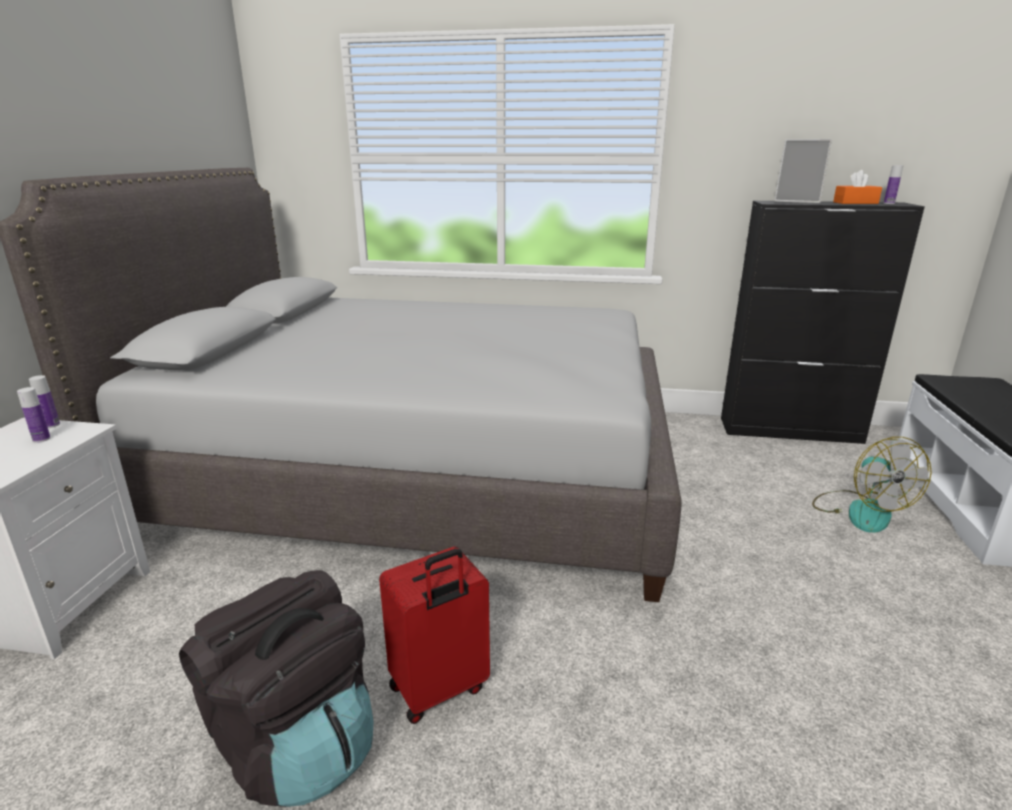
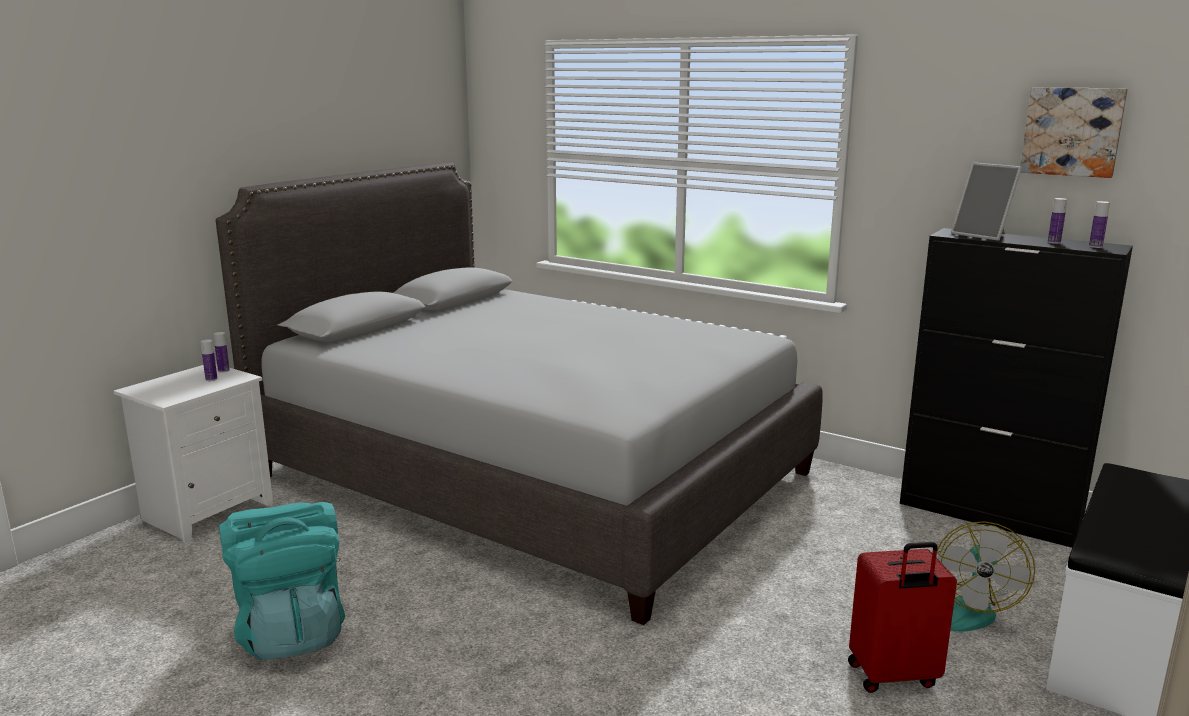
camera: 25 degrees right, 5 degrees down
black backpack [179,570,373,807] -> turquoise backpack [219,502,345,660]
red suitcase [379,547,490,724] -> red suitcase moved to [848,542,957,693]
orange tissue box [833,170,882,204] -> bottle [1048,198,1067,244]
none -> picture [1020,87,1128,178]

